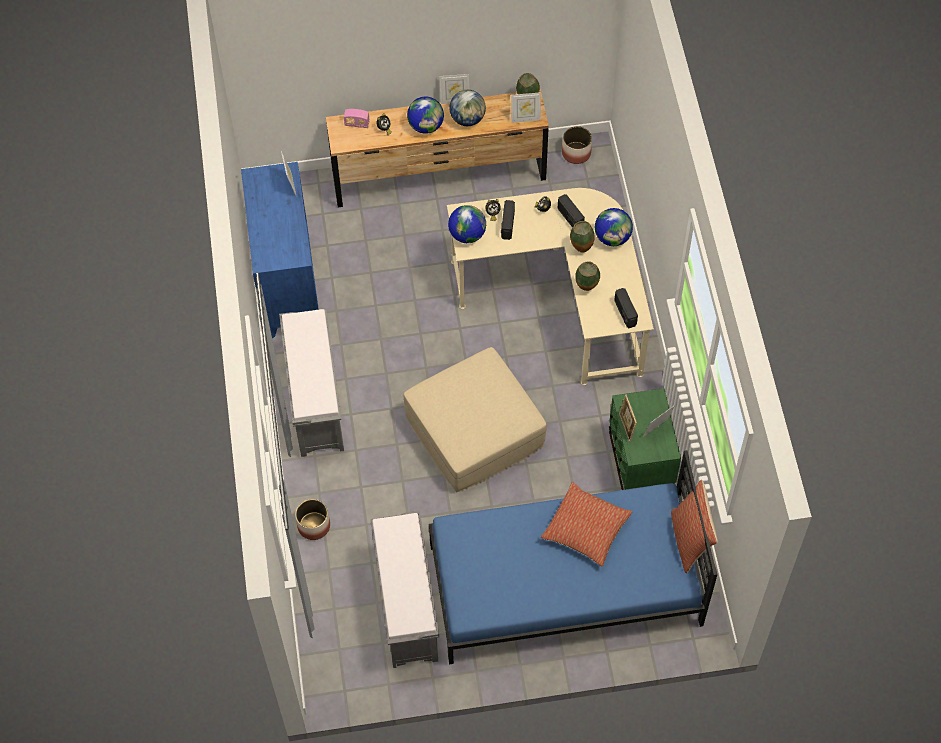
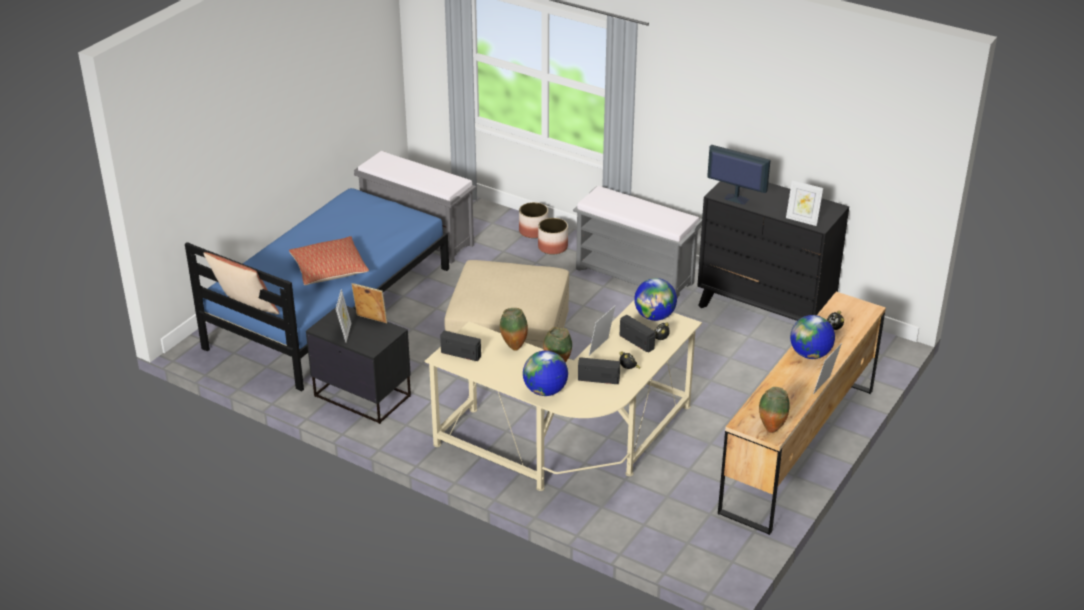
camera: 130 degrees right, 25 degrees down
blue dresser [241,162,319,339] -> black dresser [697,181,849,321]
radio [344,109,370,128] -> none
globe [449,90,486,126] -> none
picture frame [511,92,541,123] -> picture frame moved to [589,306,615,355]
planter [562,126,592,164] -> planter moved to [538,218,568,254]
green nightstand [609,388,681,490] -> black nightstand [306,306,411,424]
none -> monitor [707,145,771,204]

